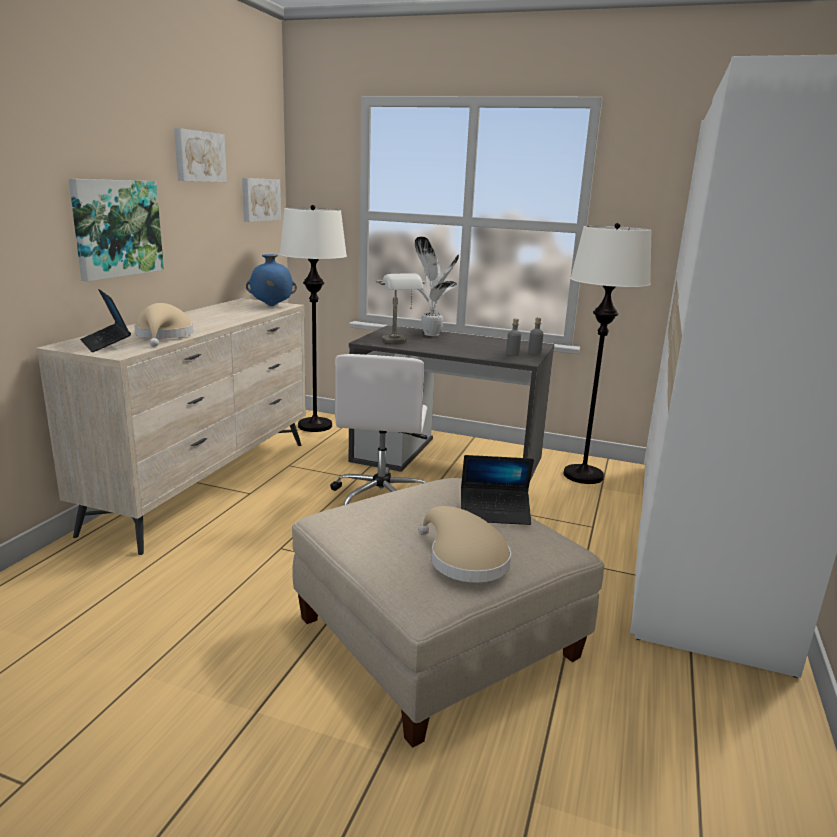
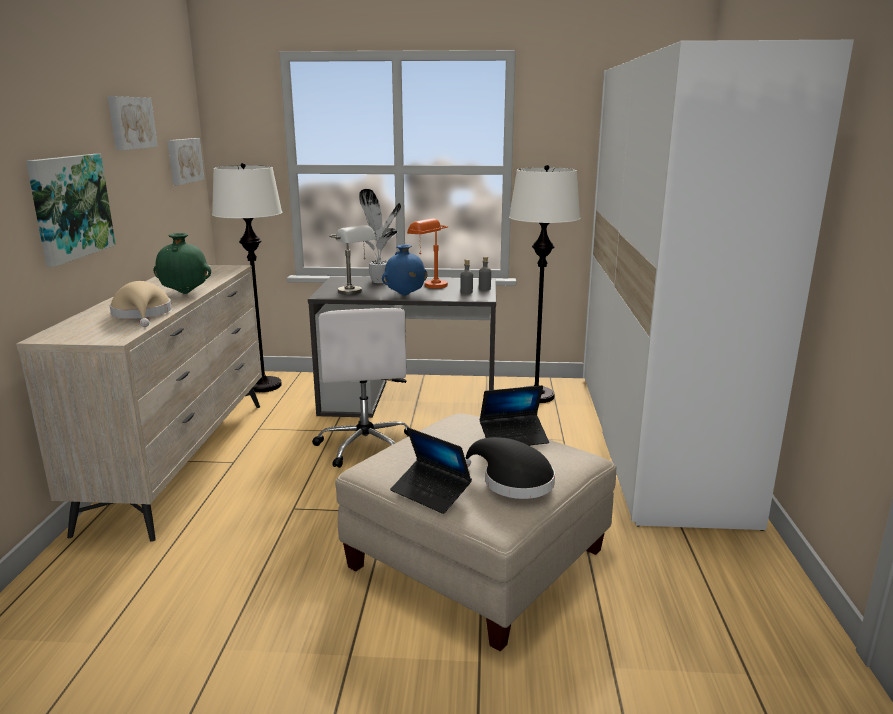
camera: 15 degrees left, 0 degrees up
laptop [80,289,131,352] -> laptop moved to [390,427,472,514]
blue vase [246,254,297,306] -> blue vase moved to [382,245,428,296]
beige hat [418,506,511,583] -> black hat [465,437,555,499]
none -> green vase [153,233,211,294]
none -> orange table lamp [407,218,448,288]

